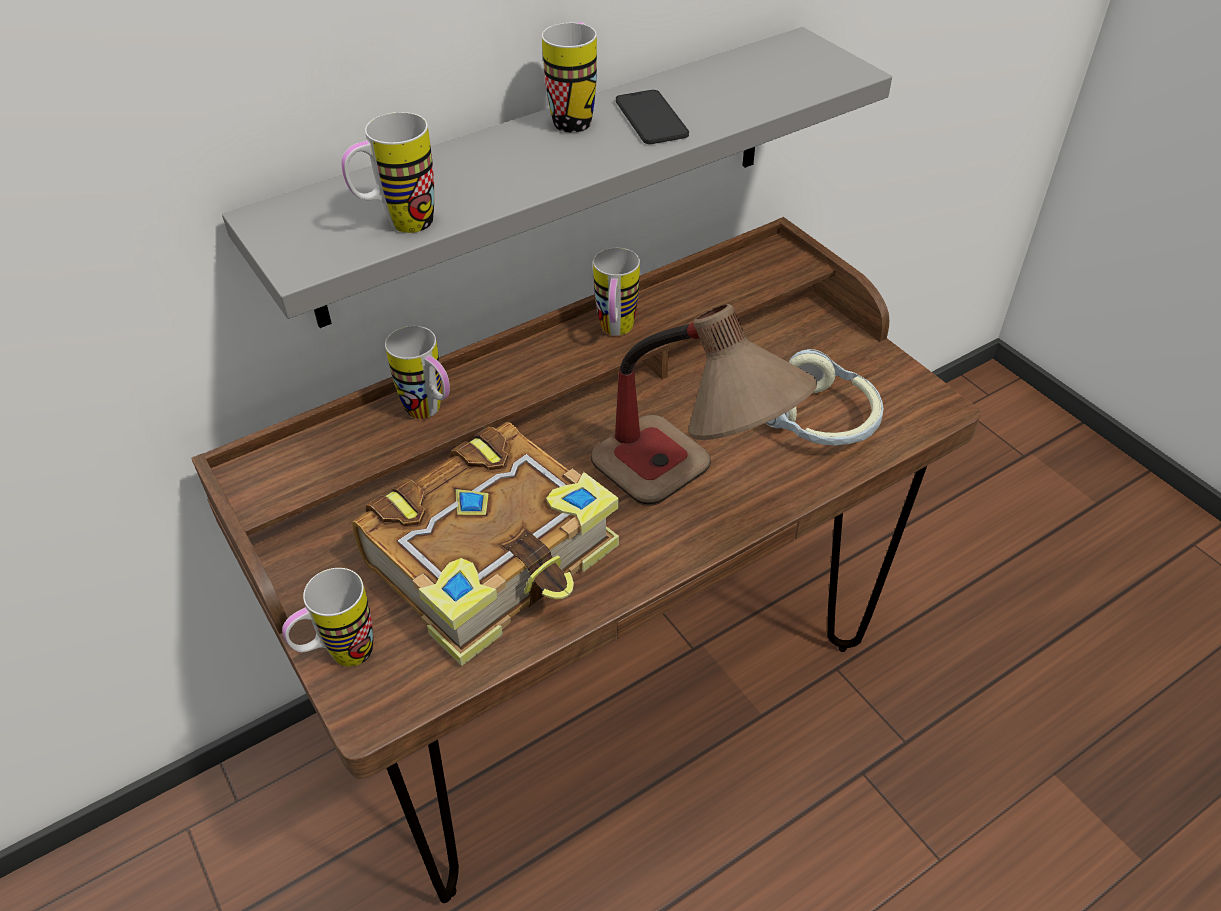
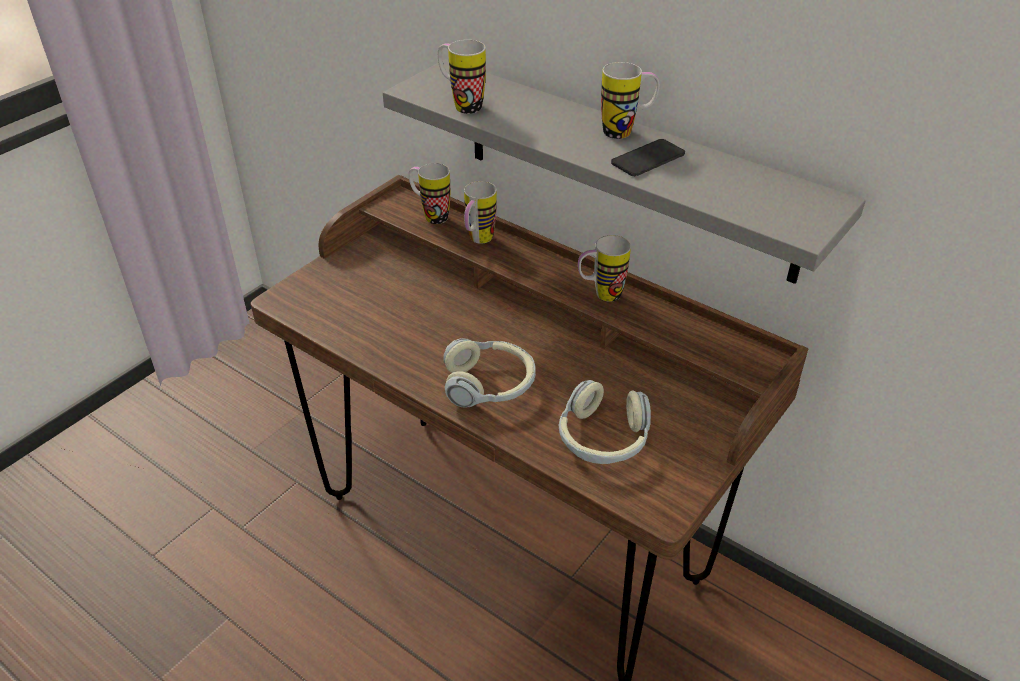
camera: 70 degrees right, 5 degrees down
mug [282,568,373,667] -> mug moved to [409,163,450,224]
book [352,422,619,666] -> none
table lamp [591,304,817,506] -> headphones [443,338,536,408]

